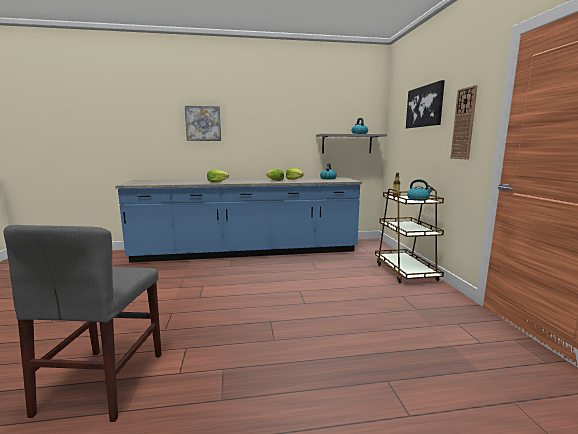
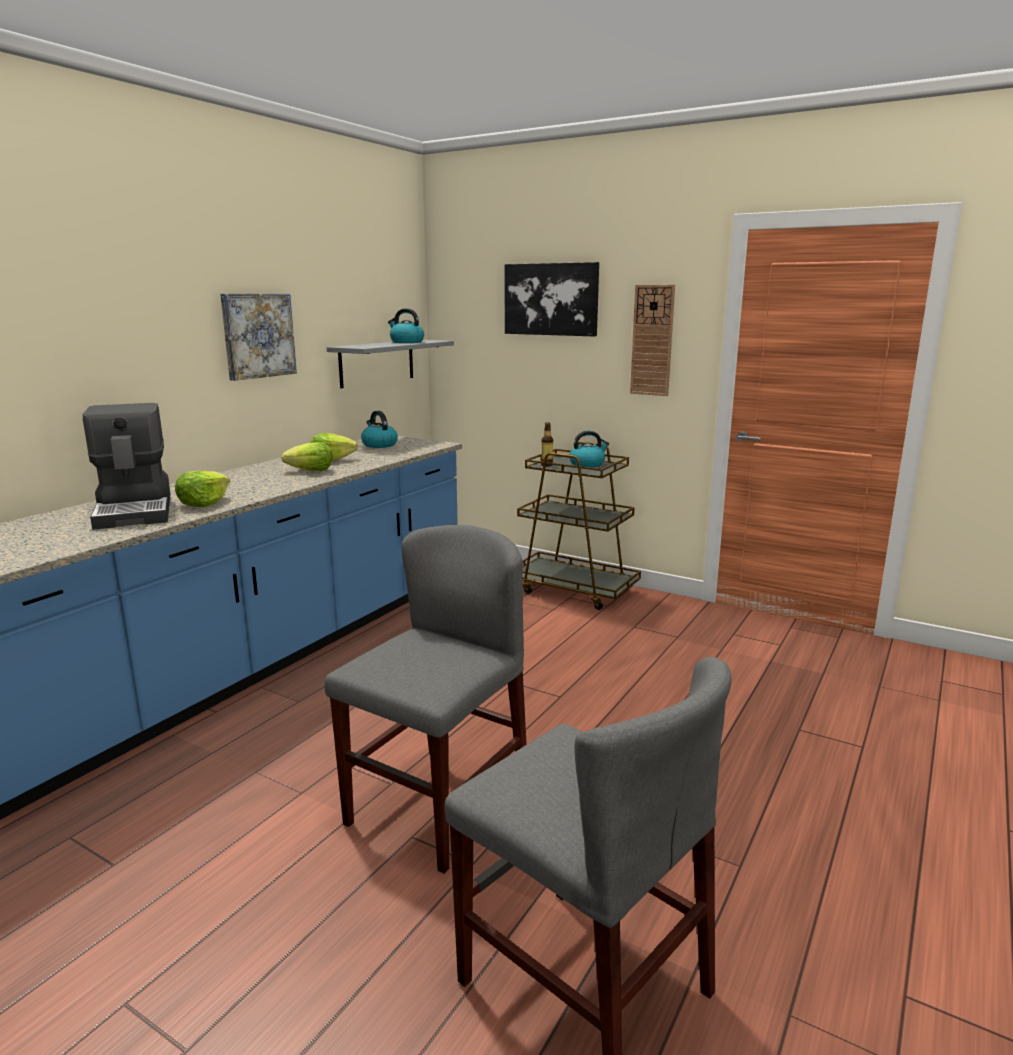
camera: 50 degrees left, 5 degrees up
picture [185,106,221,141] -> picture moved to [220,294,297,381]
none -> coffee machine [83,403,171,530]
none -> grey chair [324,525,527,874]

